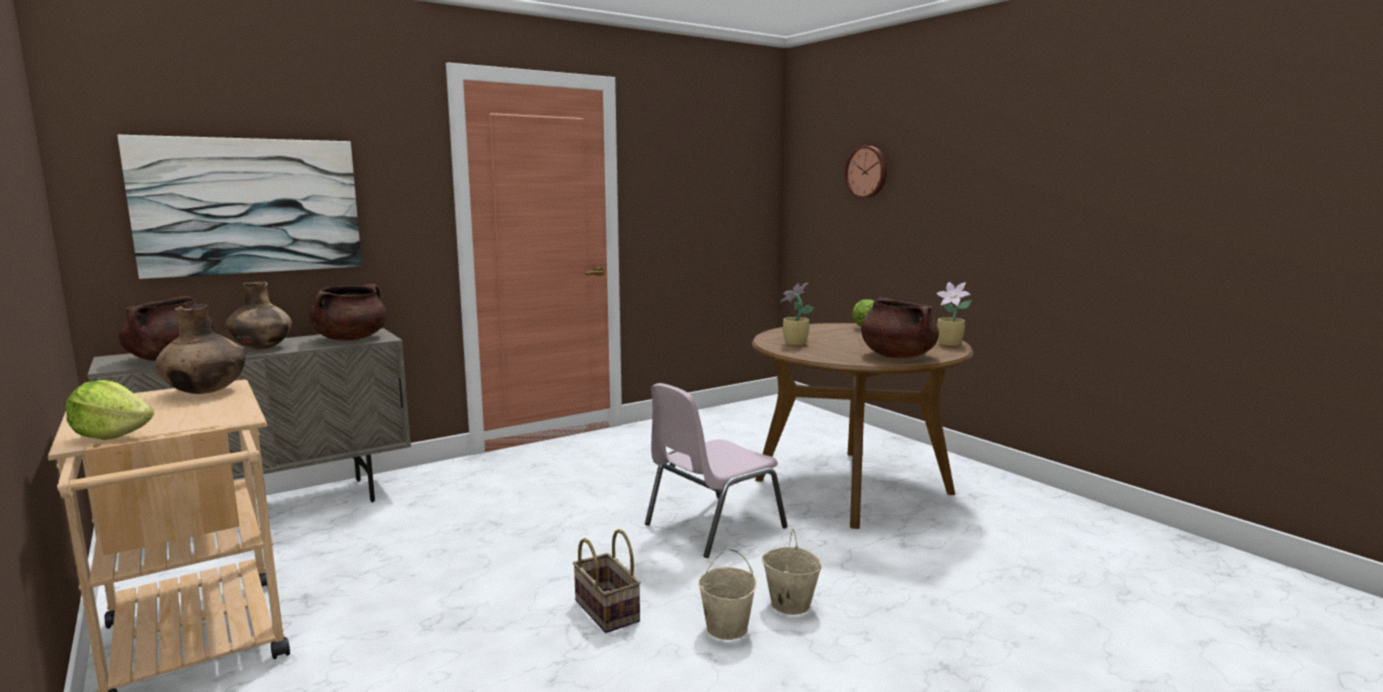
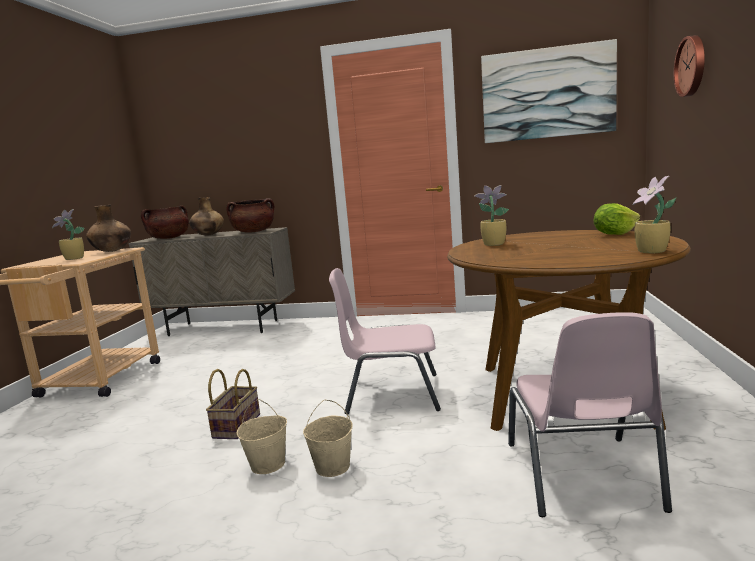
camera: 45 degrees right, 0 degrees up
lettuce [66,380,154,440] -> none
picture [117,135,362,279] -> picture moved to [481,39,617,143]
brown cooking pot [861,297,939,358] -> none
none -> potted plant [52,209,84,260]
none -> pink chair [508,312,672,517]

